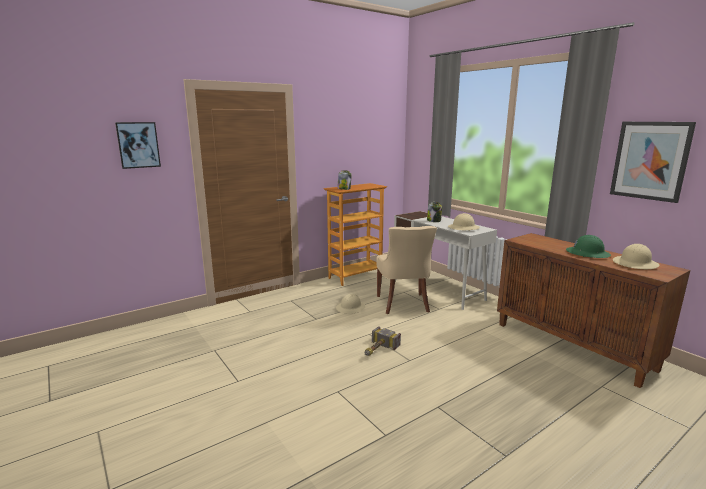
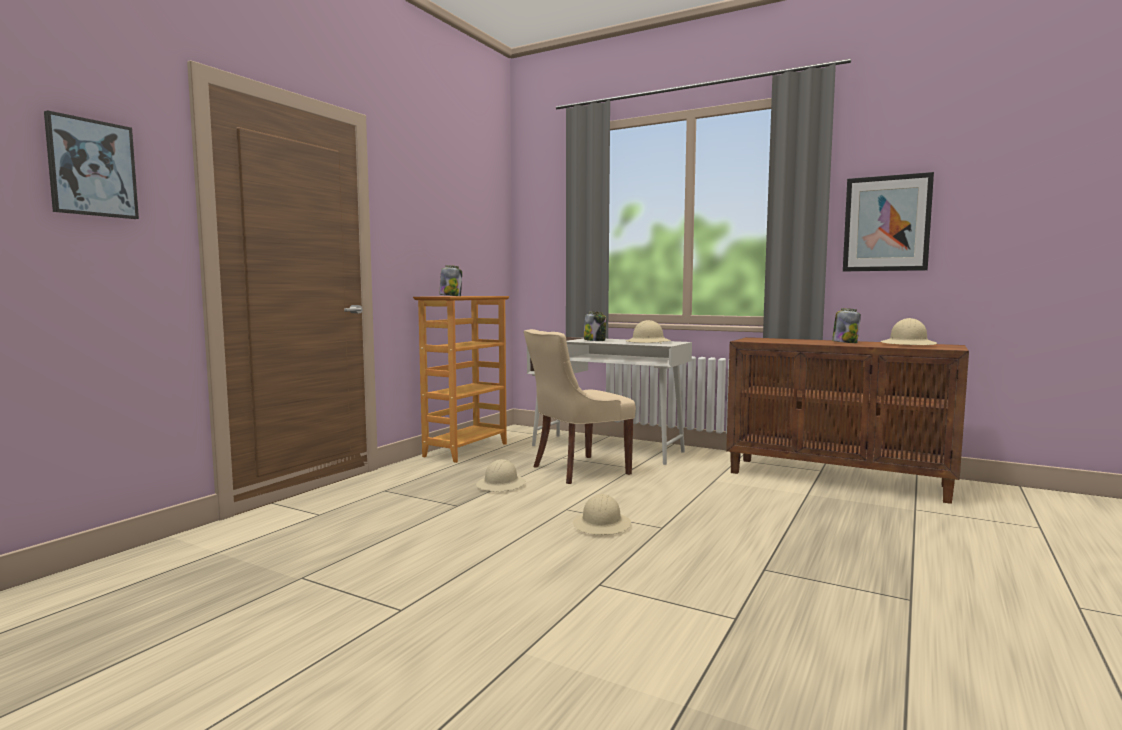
camera: 25 degrees left, 10 degrees down
hammer [365,326,401,356] -> beige hard hat [573,494,631,535]
beige chair [376,226,437,314] -> beige chair turned 90 degrees clockwise [524,329,636,484]
green hard hat [566,235,611,258] -> jar [832,308,861,343]

